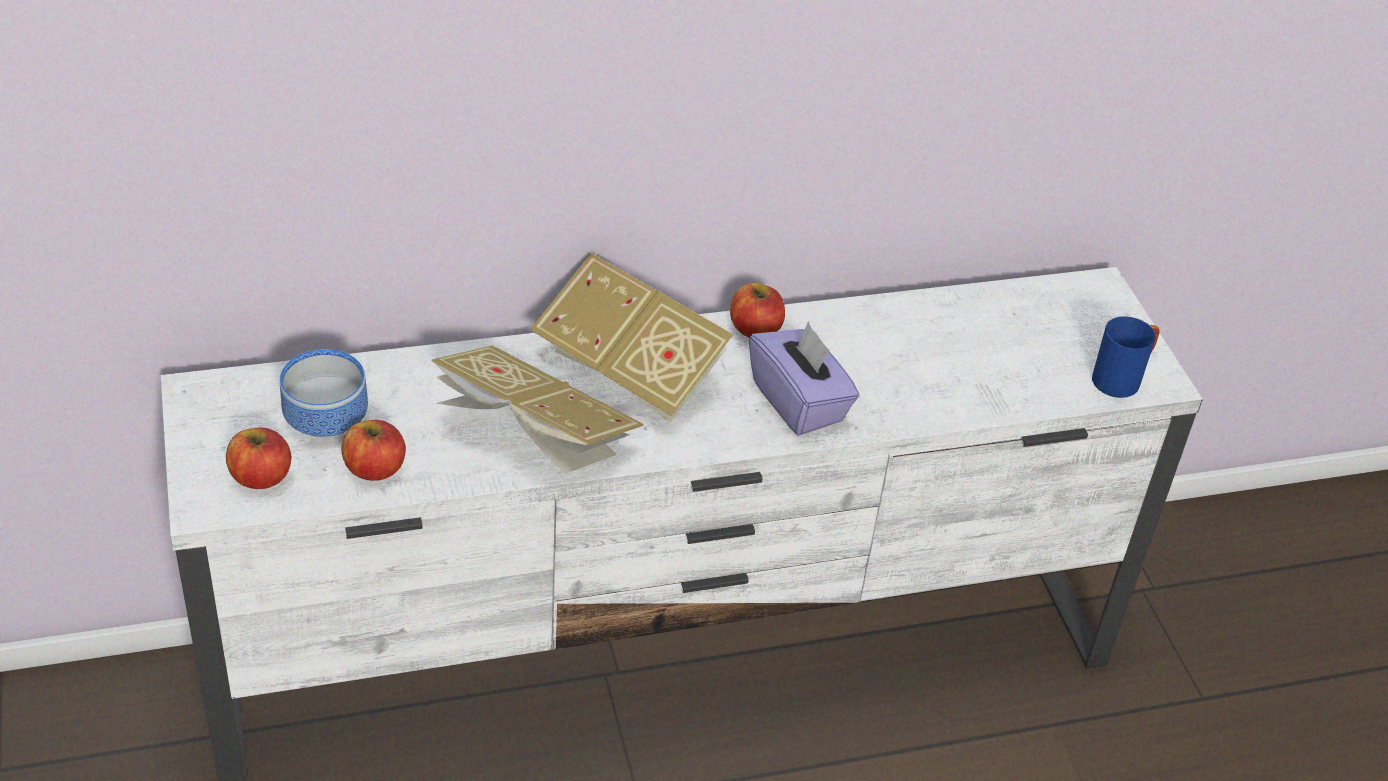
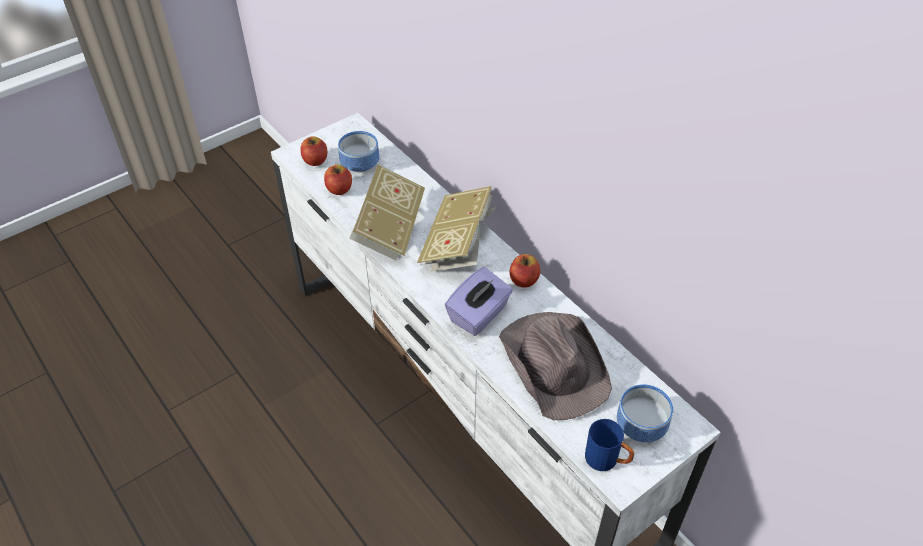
camera: 70 degrees right, 5 degrees up
none -> brown hat [499,312,612,420]
none -> bowl [617,384,673,442]

